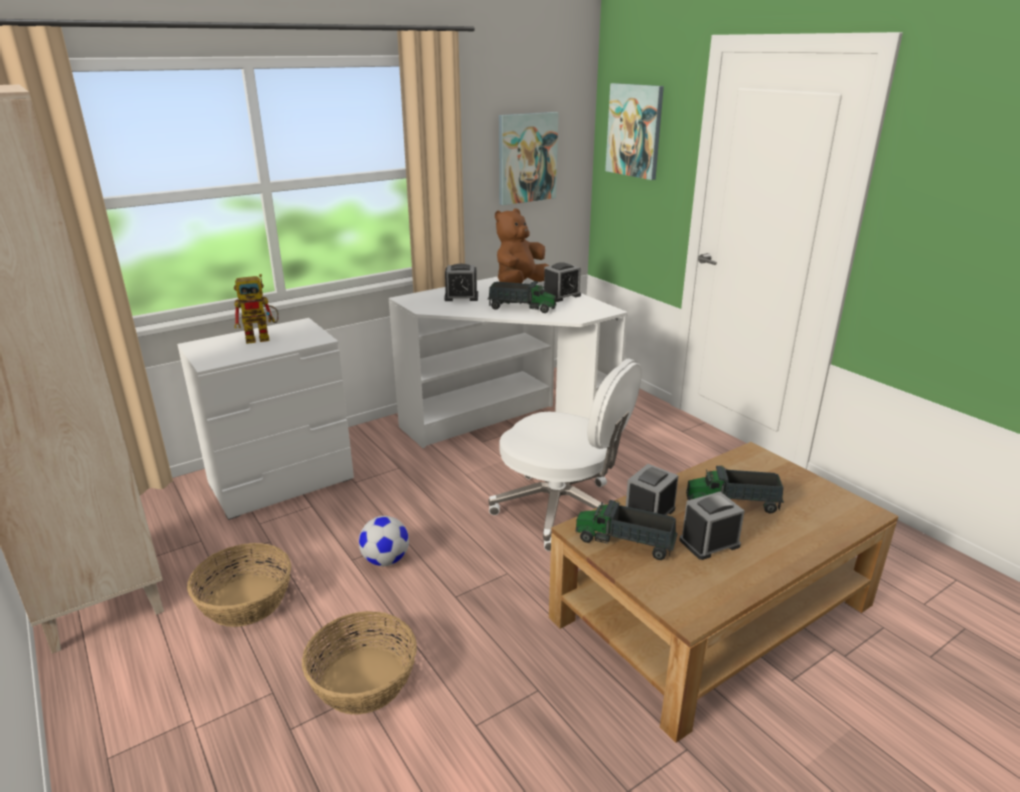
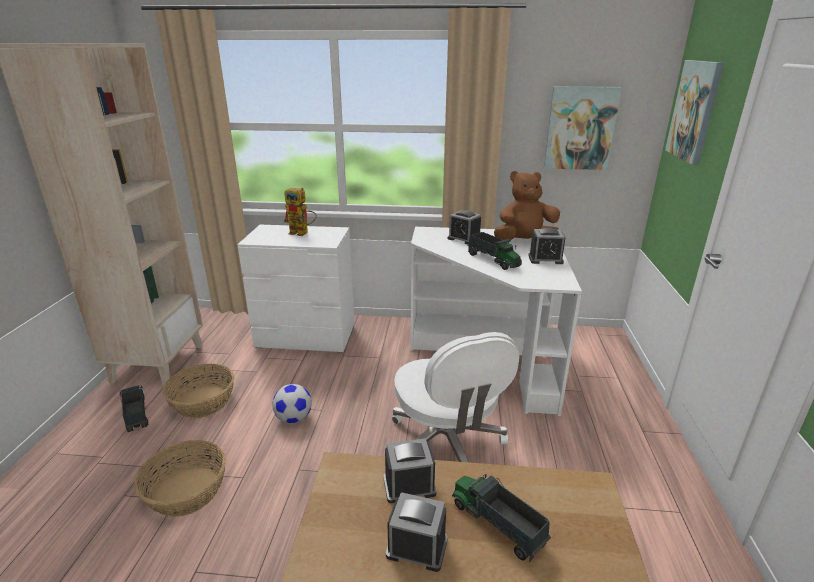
camera: 40 degrees right, 0 degrees up
toy truck [576,500,678,560] -> toy truck moved to [120,385,148,432]

